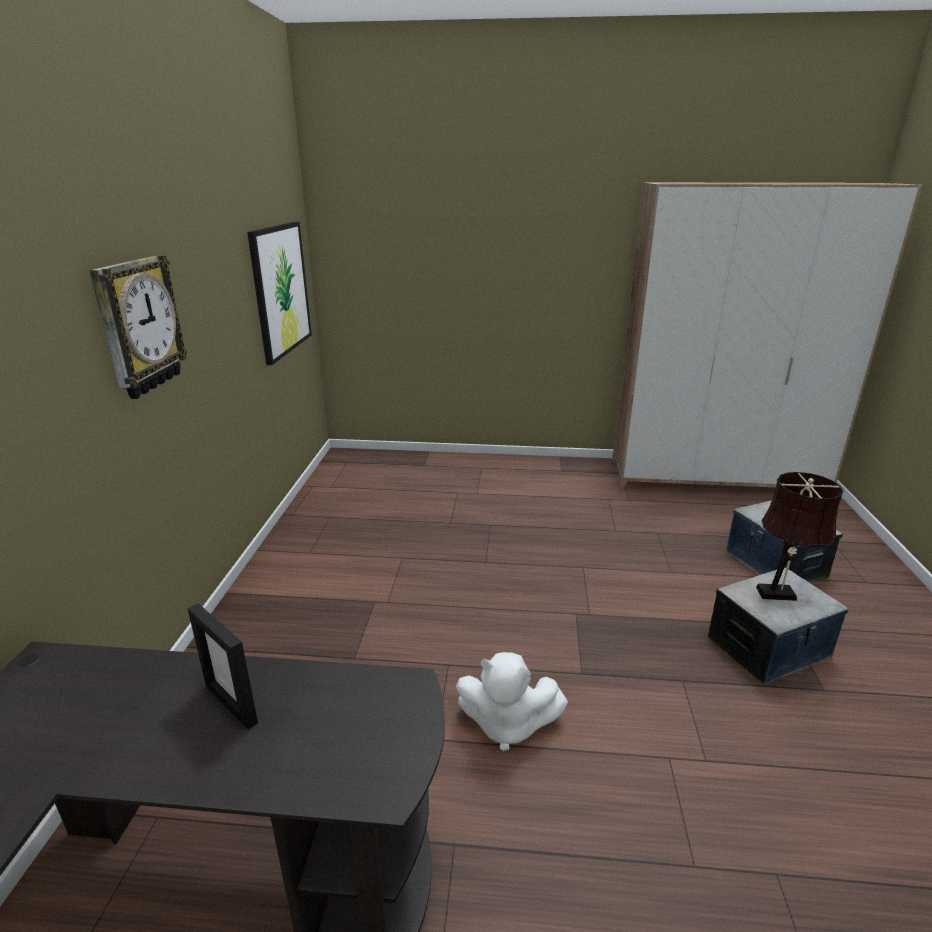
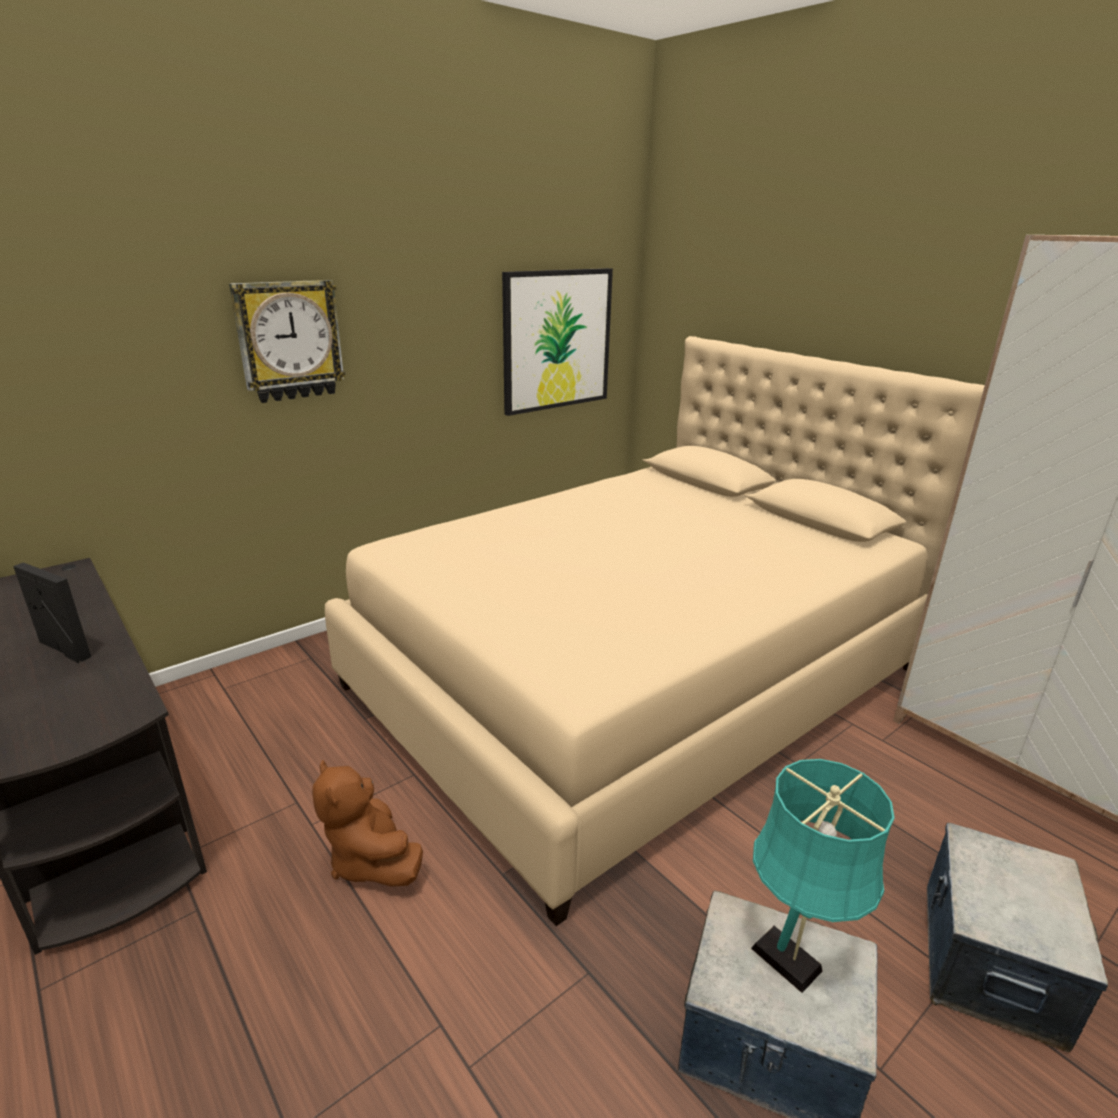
camera: 45 degrees right, 0 degrees up
picture frame [187,603,258,729] -> picture frame turned 120 degrees clockwise [13,562,91,663]
white plush toy [456,652,568,751] -> brown plush toy [312,760,423,887]
brown table lamp [756,472,844,601] -> turquoise table lamp [751,759,894,993]
none -> beige bed [325,336,985,926]

